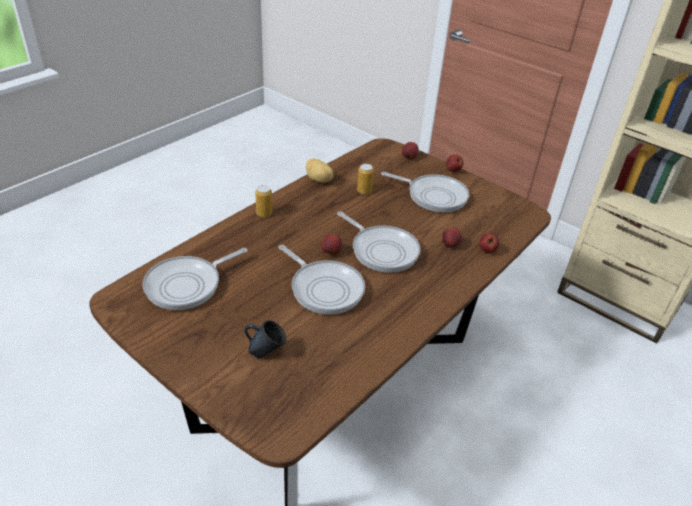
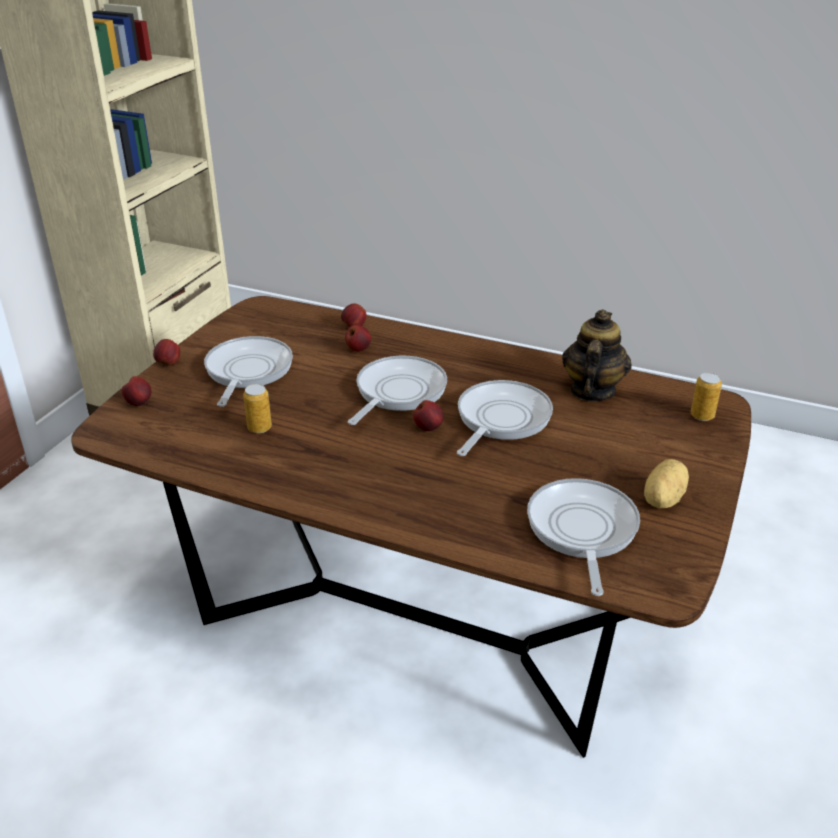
camera: 105 degrees left, 5 degrees down
frying pan [143,248,248,310] -> frying pan turned 120 degrees counterclockwise [527,478,640,596]
blue mug [244,320,286,359] -> none
can [255,185,272,218] -> can moved to [691,373,722,421]
potato [306,158,334,183] -> potato moved to [644,459,689,508]
none -> teapot [562,310,632,401]

